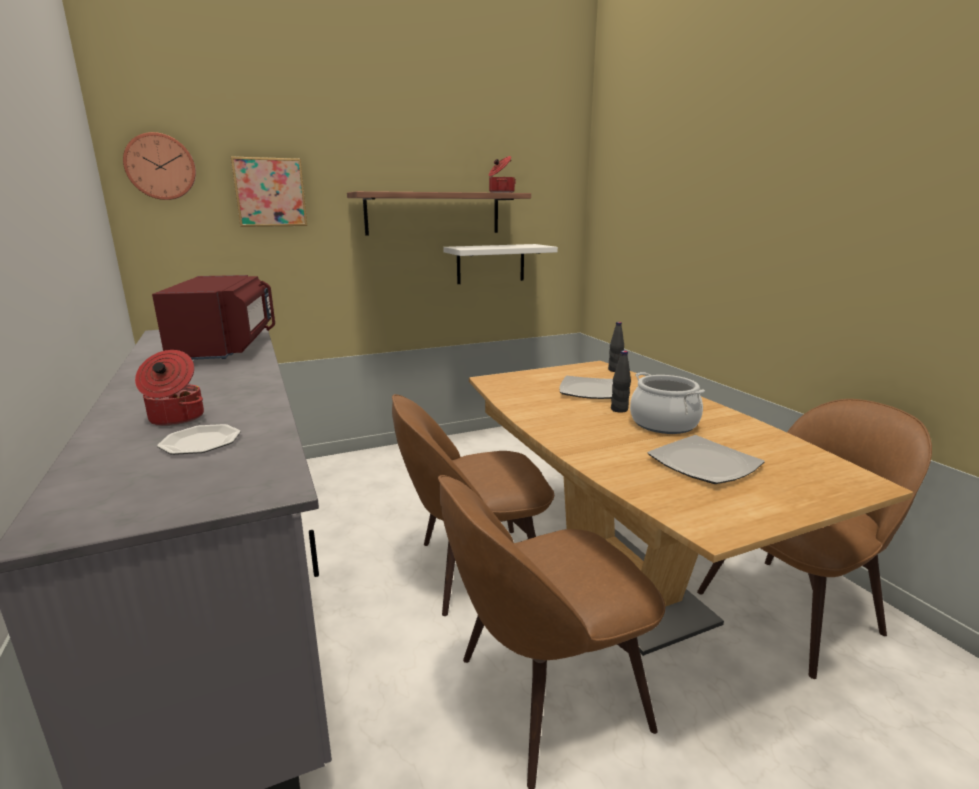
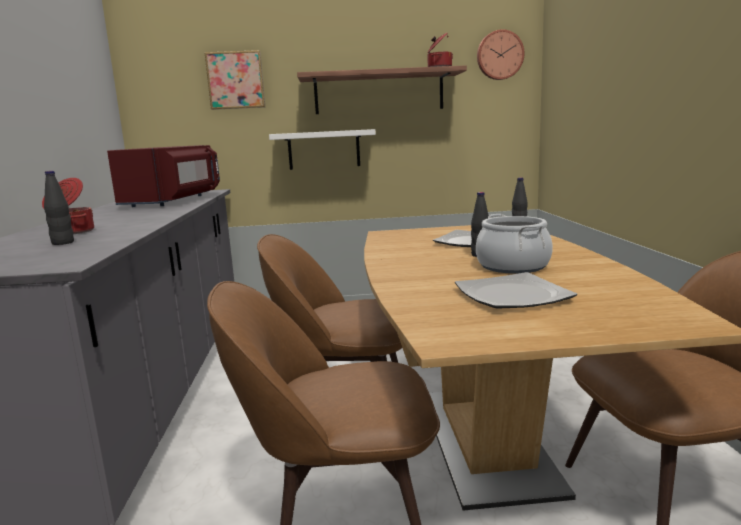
camera: 20 degrees right, 5 degrees down
wall clock [123,132,196,200] -> wall clock moved to [477,29,525,80]
plate [157,424,241,455] -> black bottle [44,171,74,245]
white shelf [443,244,558,284] -> white shelf moved to [269,129,376,170]

